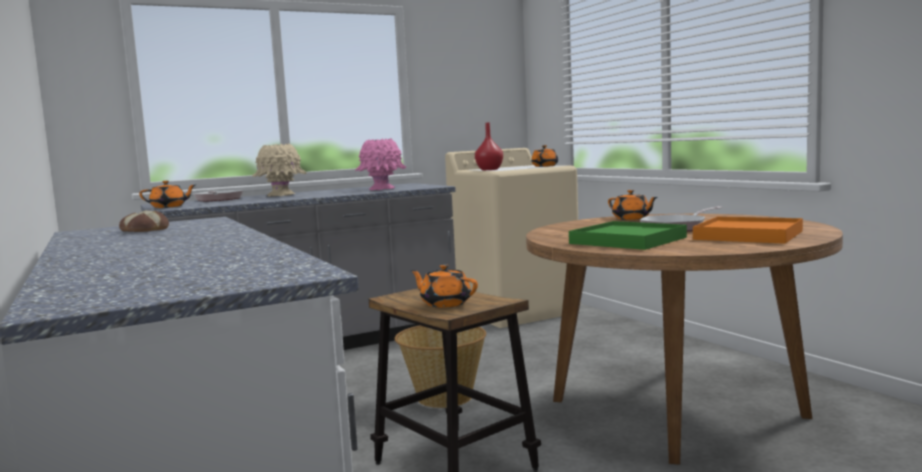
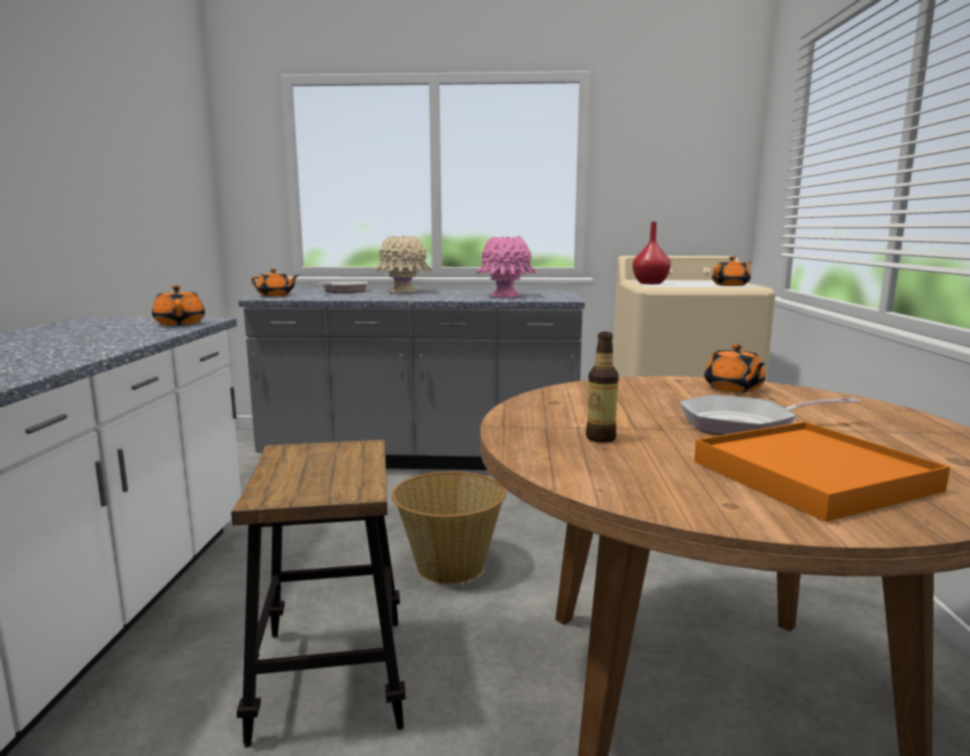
camera: 30 degrees right, 5 degrees up
bread [119,210,169,232] -> none
orange teapot [410,264,478,308] -> orange teapot moved to [152,286,205,325]
green tray [569,221,687,250] -> bottle [586,332,619,443]

